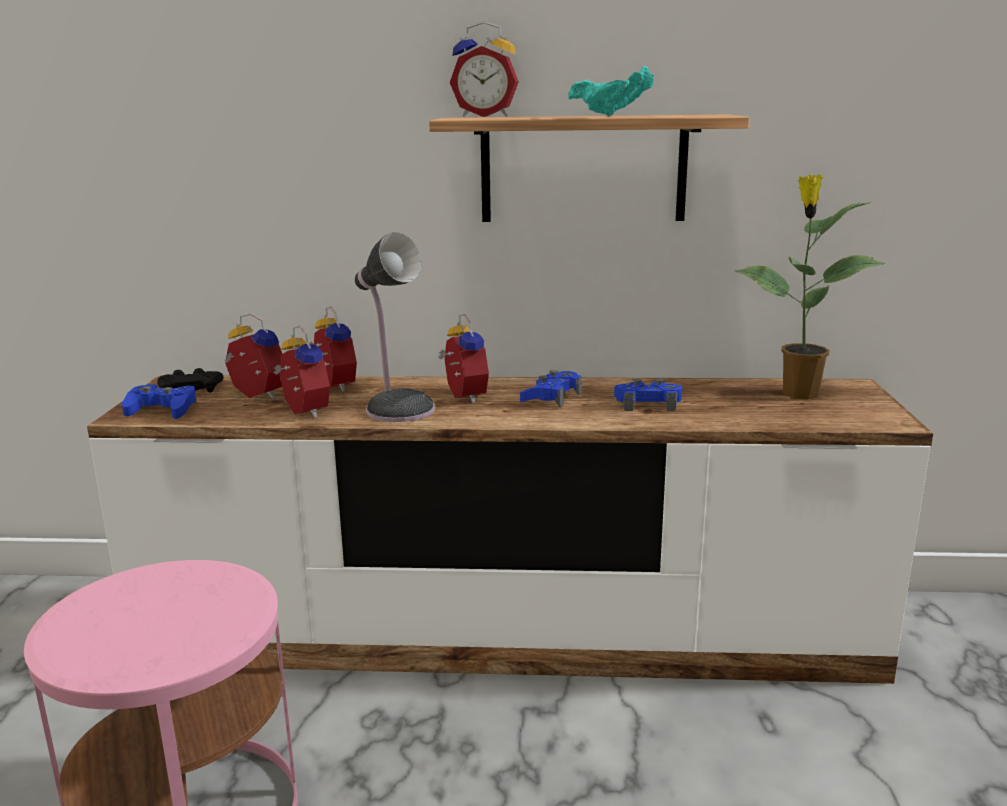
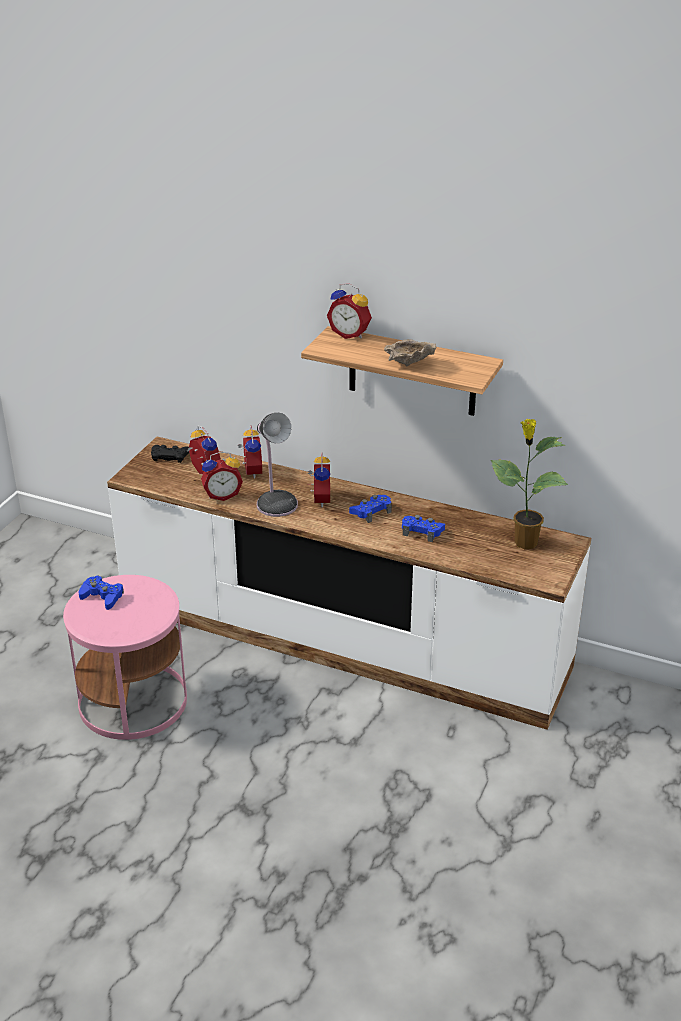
camera: 20 degrees right, 15 degrees up
blue game controller [122,384,197,419] -> blue game controller moved to [79,576,124,610]
alarm clock [273,326,330,418] -> alarm clock turned 90 degrees clockwise [201,452,243,501]
turquoise bowl [568,66,654,116] -> beige bowl [384,339,436,366]

